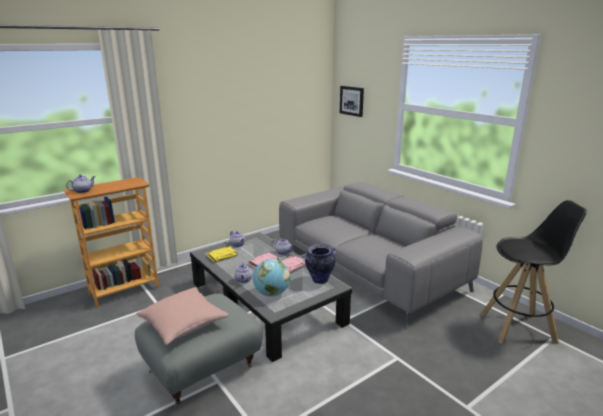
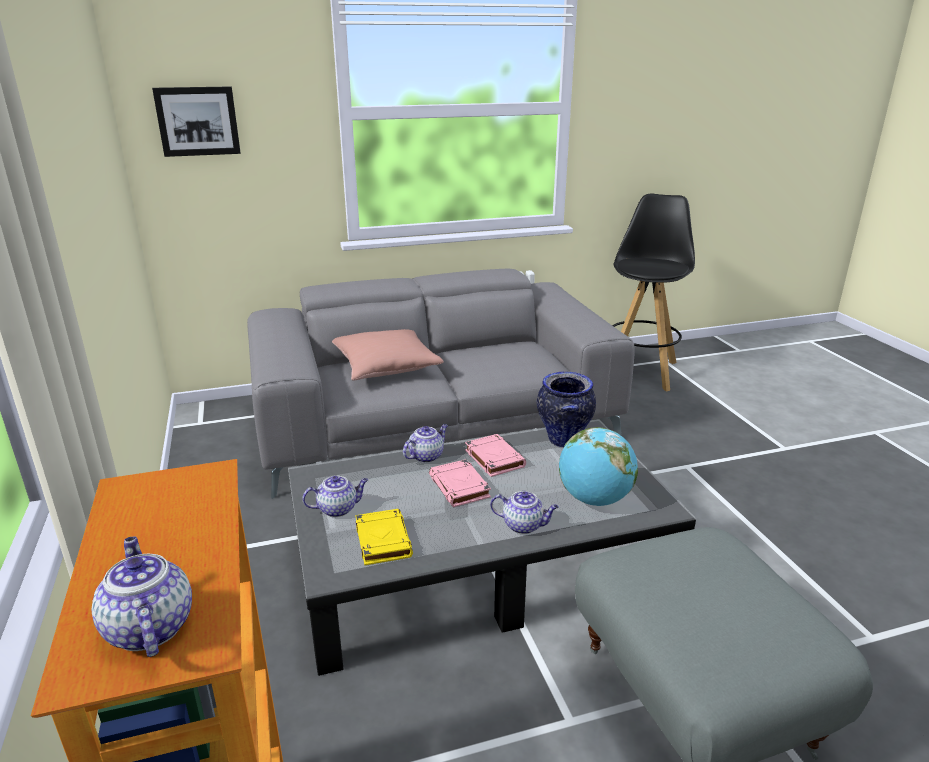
camera: 70 degrees left, 5 degrees up
pink pillow [136,287,229,345] -> pink pillow moved to [332,329,444,380]

